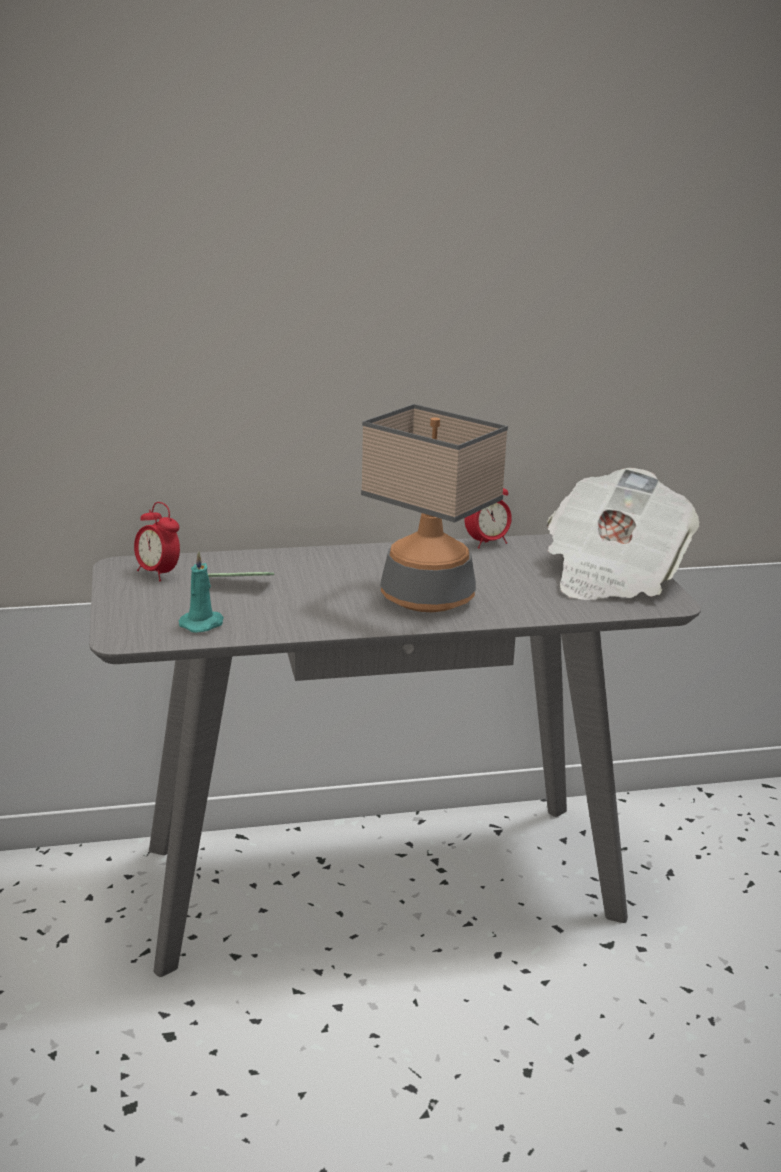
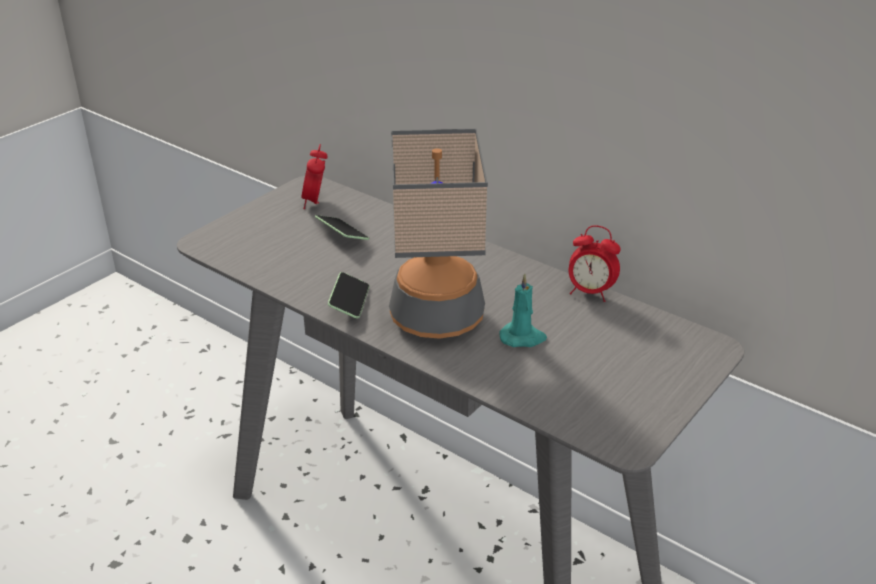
camera: 50 degrees right, 10 degrees up
turquoise candle [179,551,224,633] -> turquoise candle moved to [499,274,547,347]
newspaper [547,468,699,600] -> none
none -> phone [328,272,370,319]

